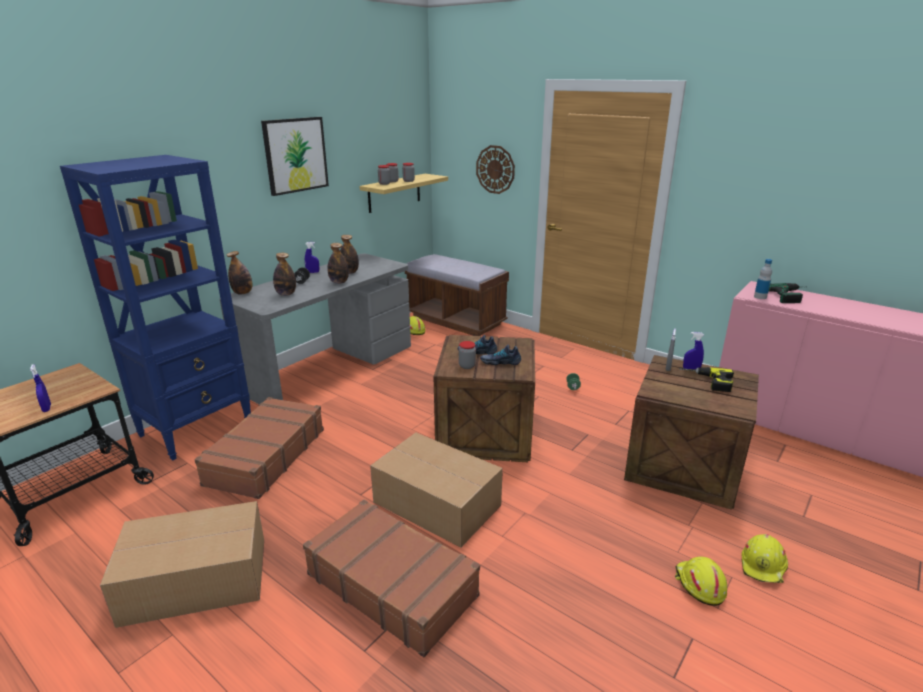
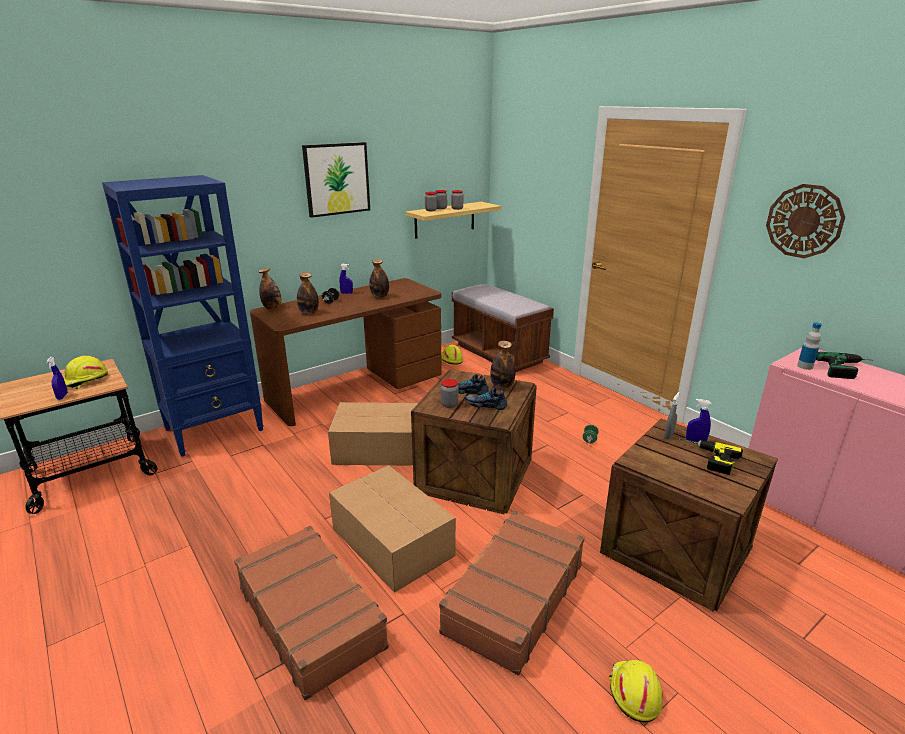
camera: 15 degrees right, 0 degrees up
cardboard box [100,501,264,628] -> cardboard box moved to [328,402,418,466]
brown suitcase [194,397,324,499] -> brown suitcase moved to [439,510,585,675]
grey desk [219,254,411,404] -> brown desk [250,278,442,426]
bottle [327,243,349,284] -> bottle moved to [490,341,515,389]
wall clock [476,145,515,194] -> wall clock moved to [766,184,845,258]
yellow hard hat [741,534,788,583] -> yellow hard hat moved to [64,355,108,389]

